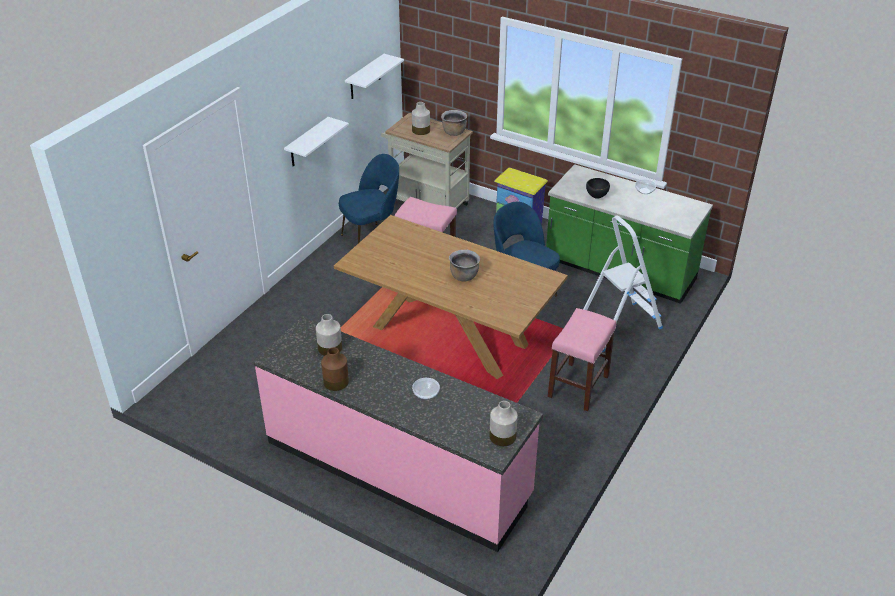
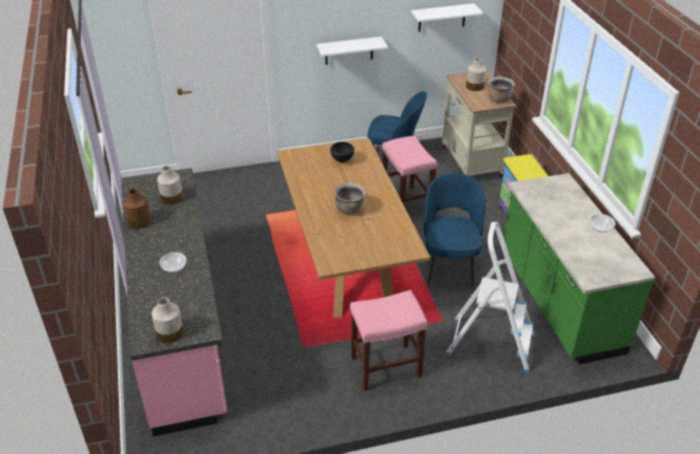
camera: 45 degrees right, 0 degrees up
black bowl [586,178,610,199] -> black bowl moved to [330,142,354,162]

